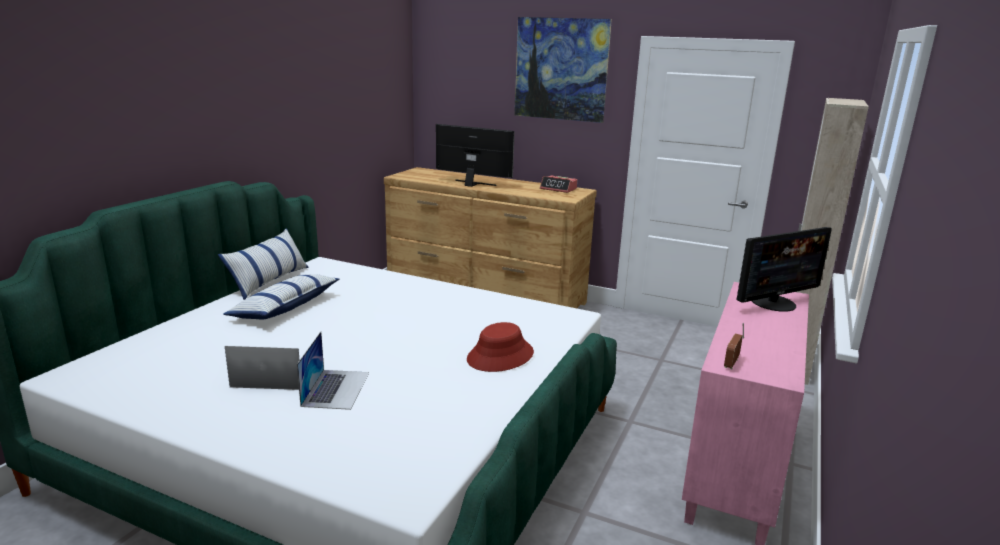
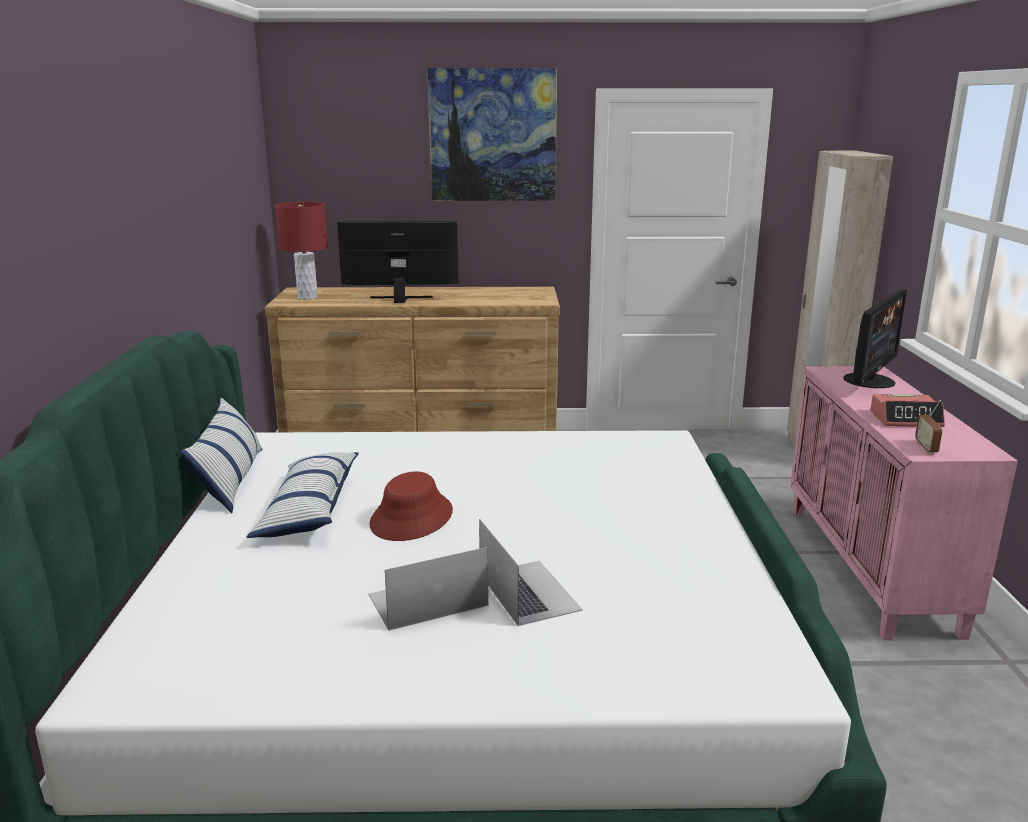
camera: 25 degrees left, 0 degrees up
red hat [467,322,534,372] -> red hat moved to [370,471,453,541]
alarm clock [540,175,577,193] -> alarm clock moved to [870,394,945,427]
none -> red table lamp [275,202,328,300]

